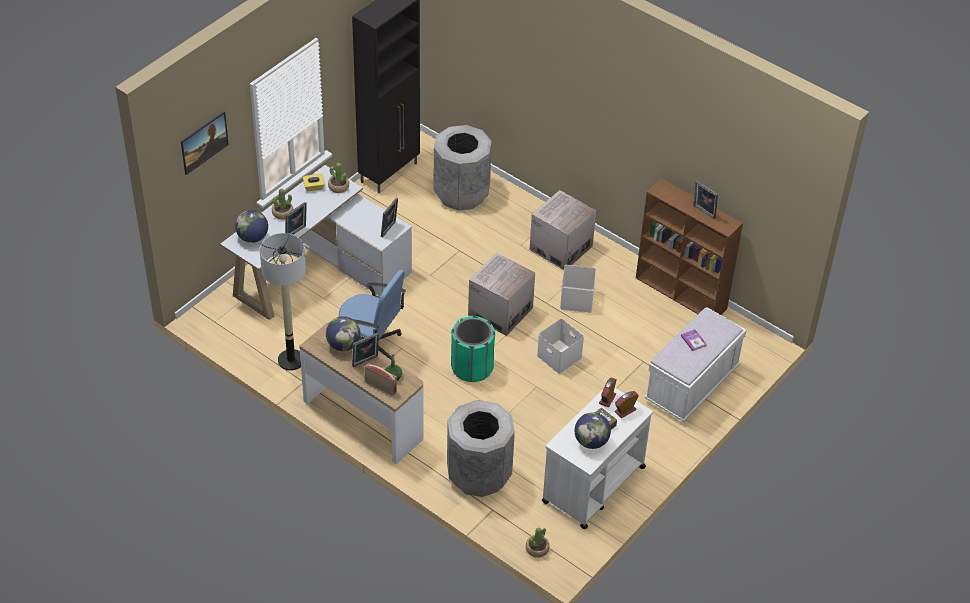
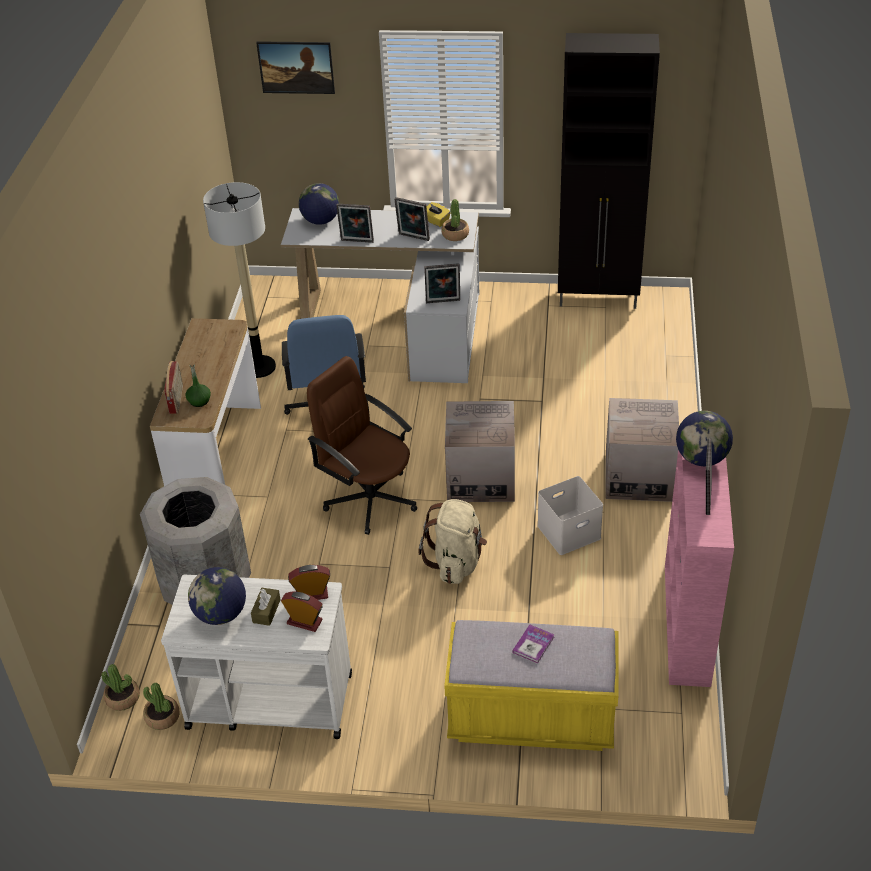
camera: 60 degrees right, 5 degrees down
potted plant [272,188,293,220] -> potted plant moved to [143,683,180,730]
globe [326,316,360,351] -> globe moved to [676,411,733,466]
picture frame [352,333,379,367] -> picture frame moved to [394,197,430,241]
grey trash can [434,125,492,211] -> none
green trash can [451,316,495,382] -> brown office chair [307,356,417,535]
white storage box [537,318,584,374] -> beige backpack [418,499,487,584]
brown bookcase [636,178,743,315] -> pink bookcase [665,450,734,687]
white bench [645,307,747,422] -> yellow bench [444,620,619,751]

